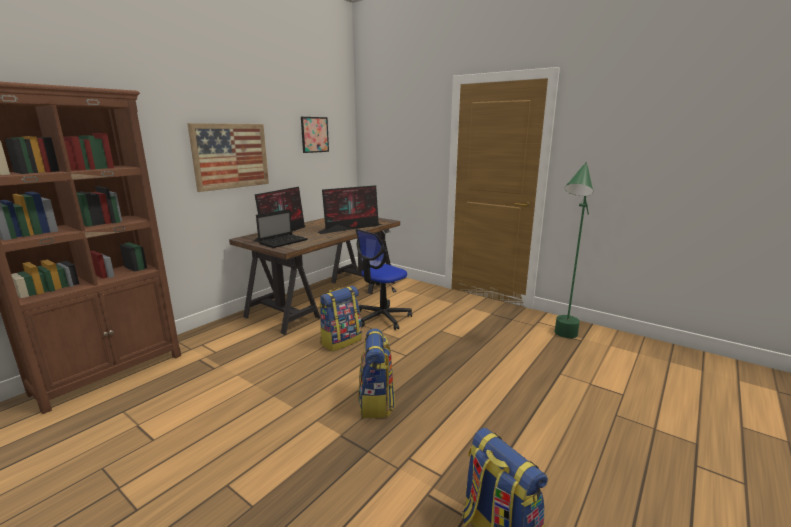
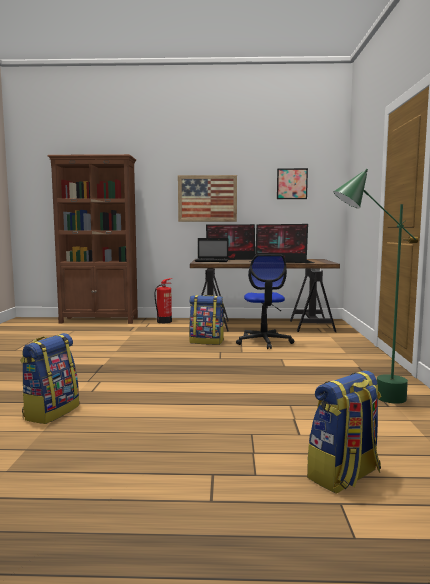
camera: 55 degrees right, 10 degrees down
office chair [356,229,412,330] -> office chair turned 105 degrees counterclockwise [236,254,294,349]
backpack [358,328,395,418] -> backpack moved to [307,370,381,493]
none -> fire extinguisher [155,278,172,323]

